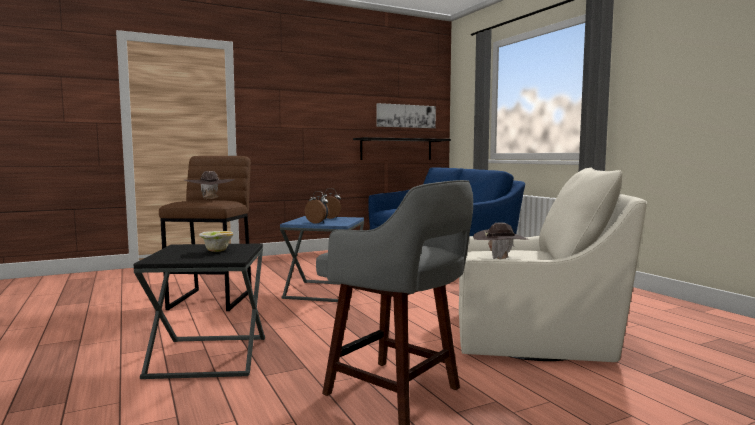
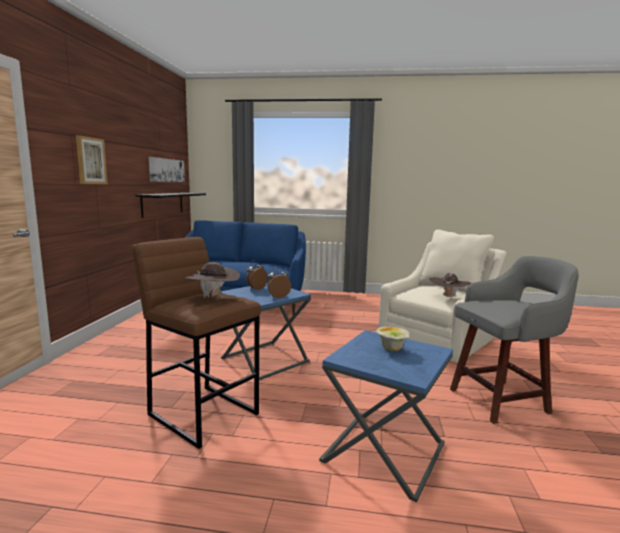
camera: 55 degrees left, 5 degrees up
black side table [134,243,265,379] -> blue side table [319,330,453,502]
none -> picture [76,135,108,184]

